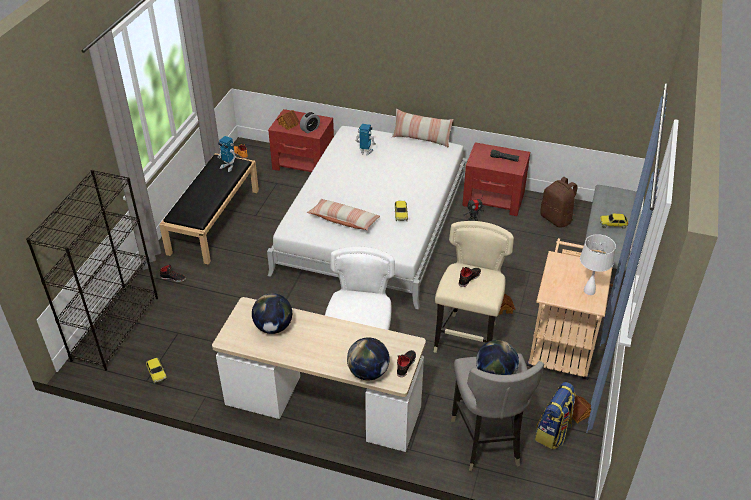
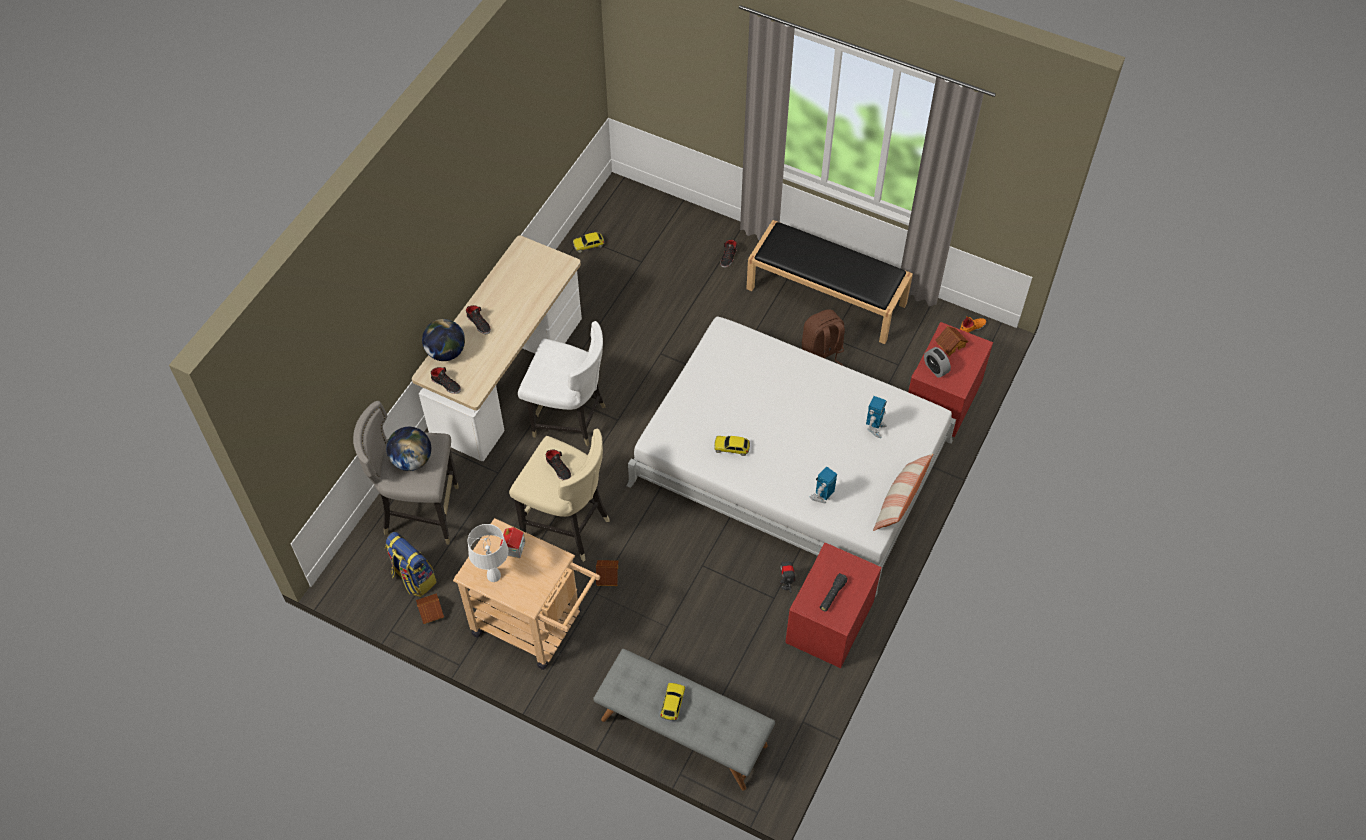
camera: 100 degrees right, 15 degrees up
black bookcase [26,170,158,371] -> none
toy robot [218,136,236,172] -> toy robot moved to [810,466,837,504]
globe [252,293,292,334] -> none
pillow [307,199,380,230] -> none
brown backpack [540,177,578,228] -> brown backpack moved to [802,309,845,366]
none -> black shoe [466,305,491,334]
none -> toy house [500,527,525,558]

